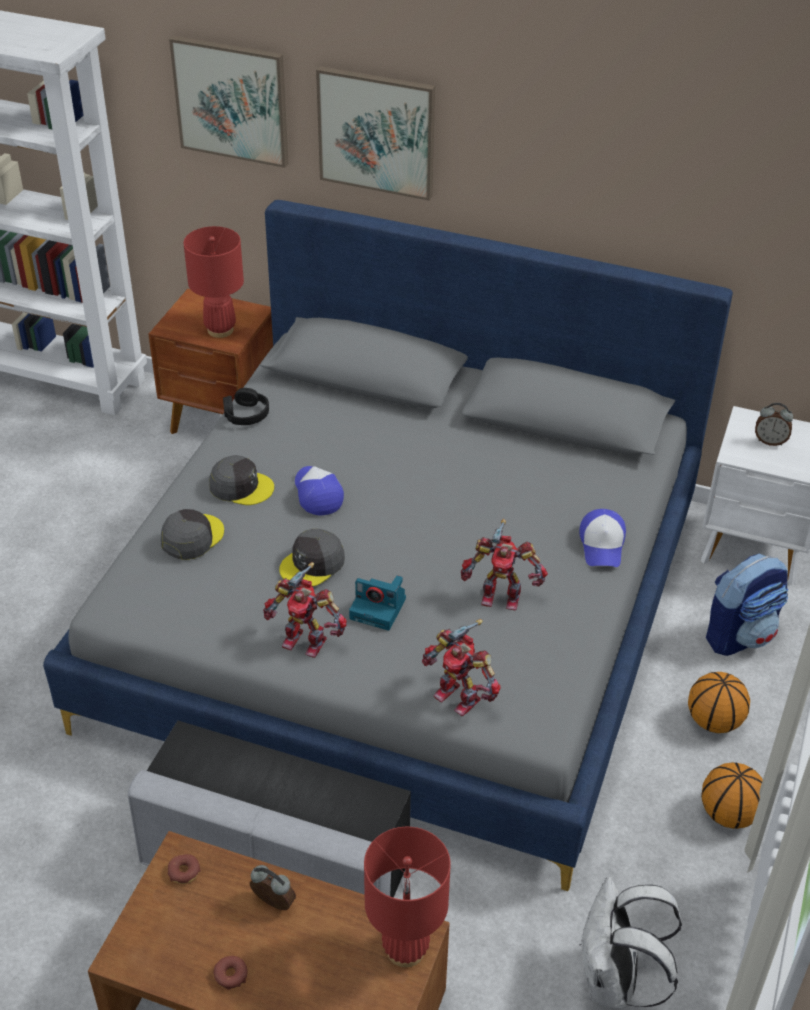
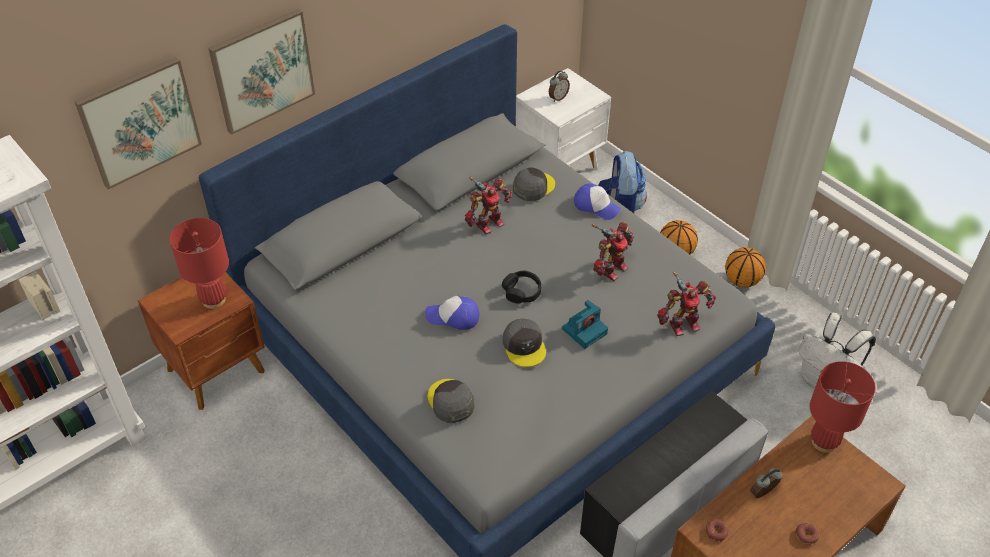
camera: 60 degrees left, 5 degrees up
grey cap [209,455,274,505] -> grey cap moved to [513,167,555,201]
black headphones [223,388,269,425] -> black headphones moved to [502,270,541,304]
toy robot [263,562,347,658] -> toy robot moved to [465,177,512,234]

